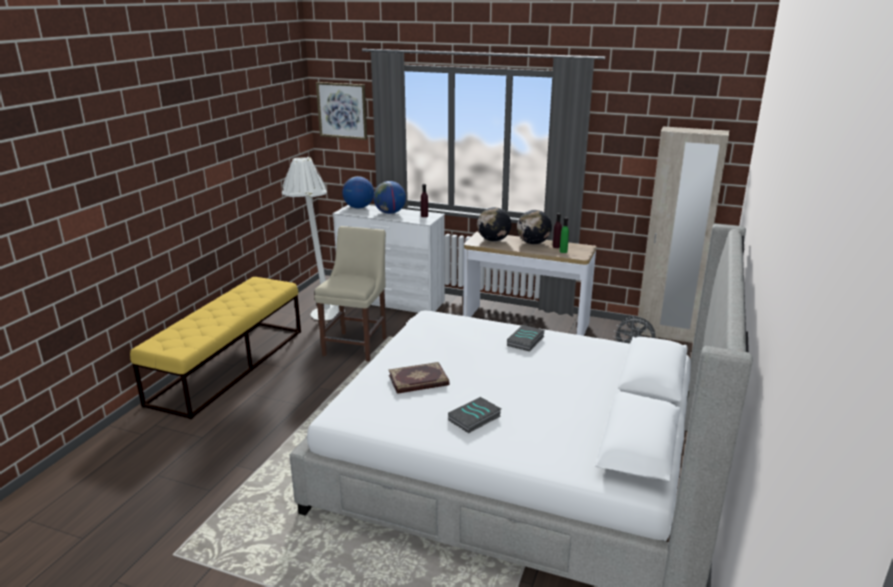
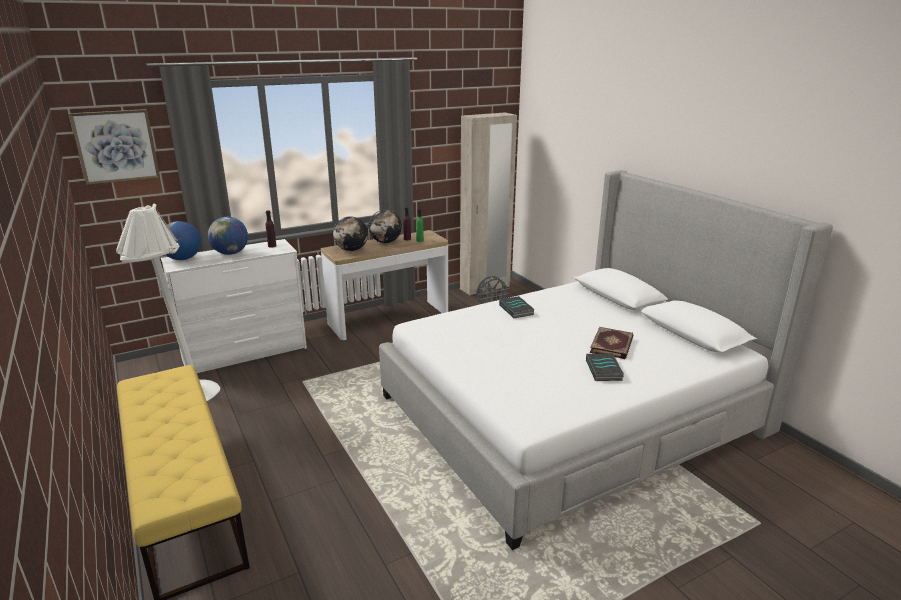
camera: 50 degrees left, 0 degrees up
beige chair [314,226,387,361] -> none
book [389,362,450,394] -> book moved to [590,327,633,359]

